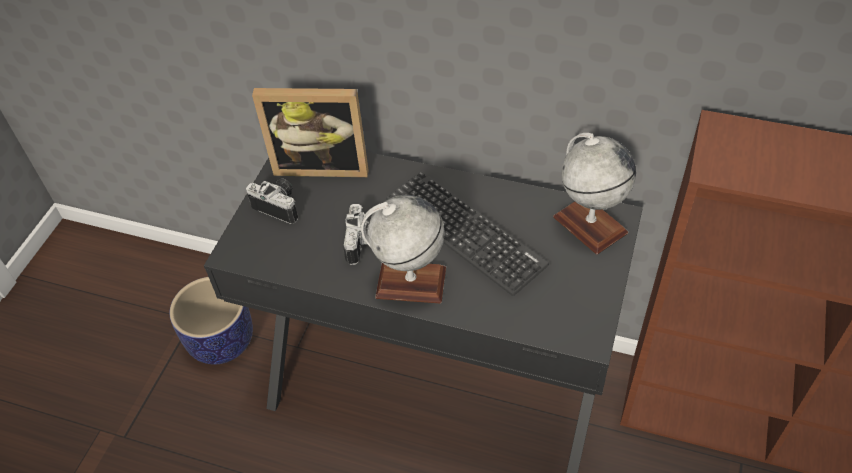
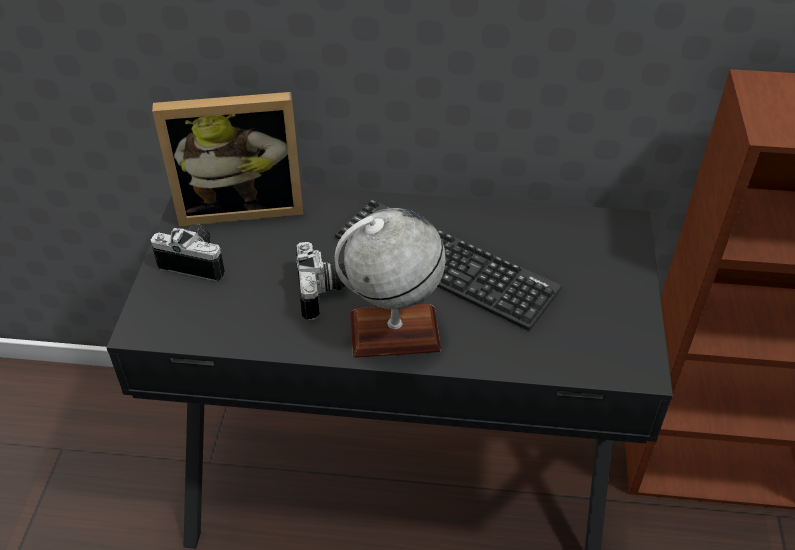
camera: 15 degrees left, 5 degrees down
planter [169,277,253,364] -> none
globe [553,133,636,255] -> none

